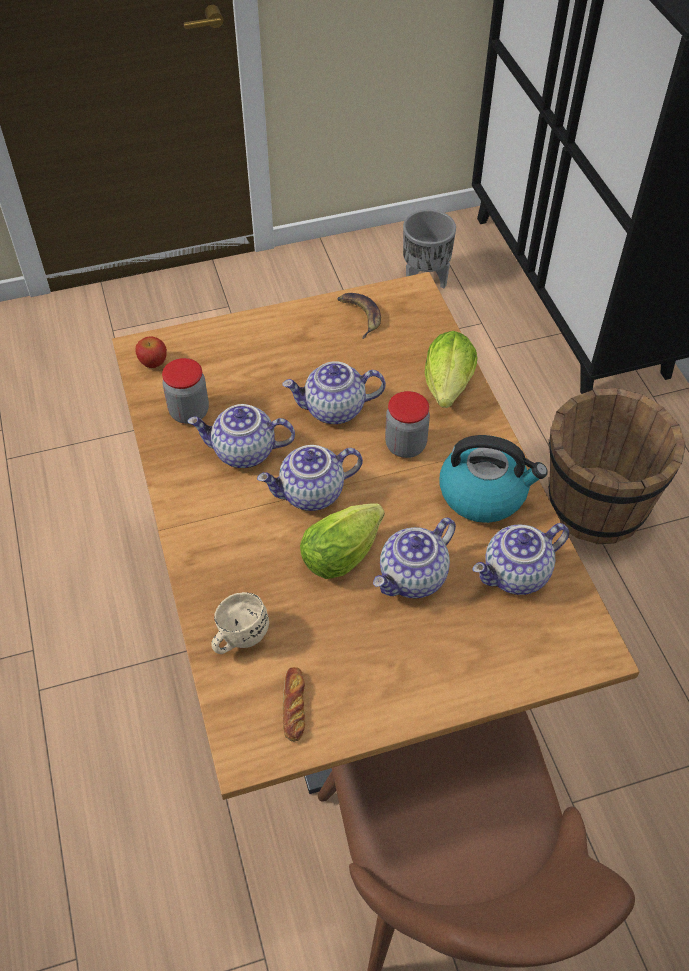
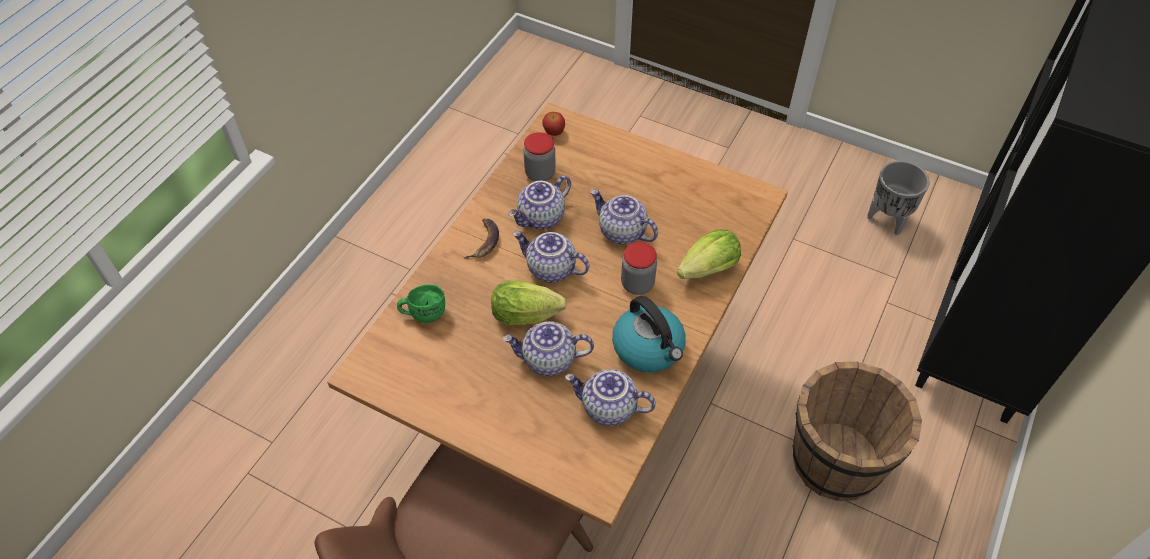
camera: 45 degrees right, 0 degrees up
teapot [187,404,295,468] -> teapot turned 90 degrees counterclockwise [509,175,571,229]
beige mug [211,592,269,654] -> green mug [397,284,445,323]
bread [283,667,305,742] -> none
banana [337,293,381,339] -> banana moved to [464,219,499,259]

